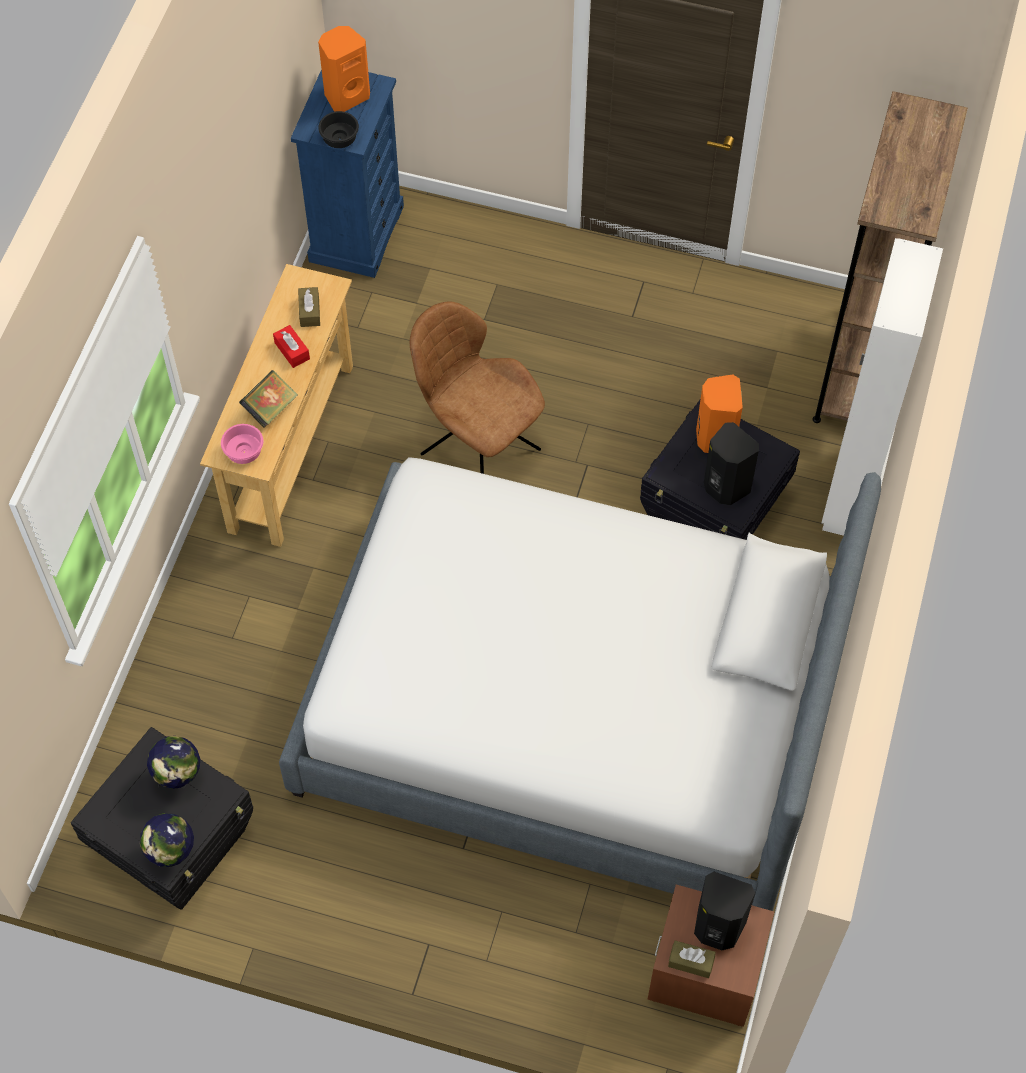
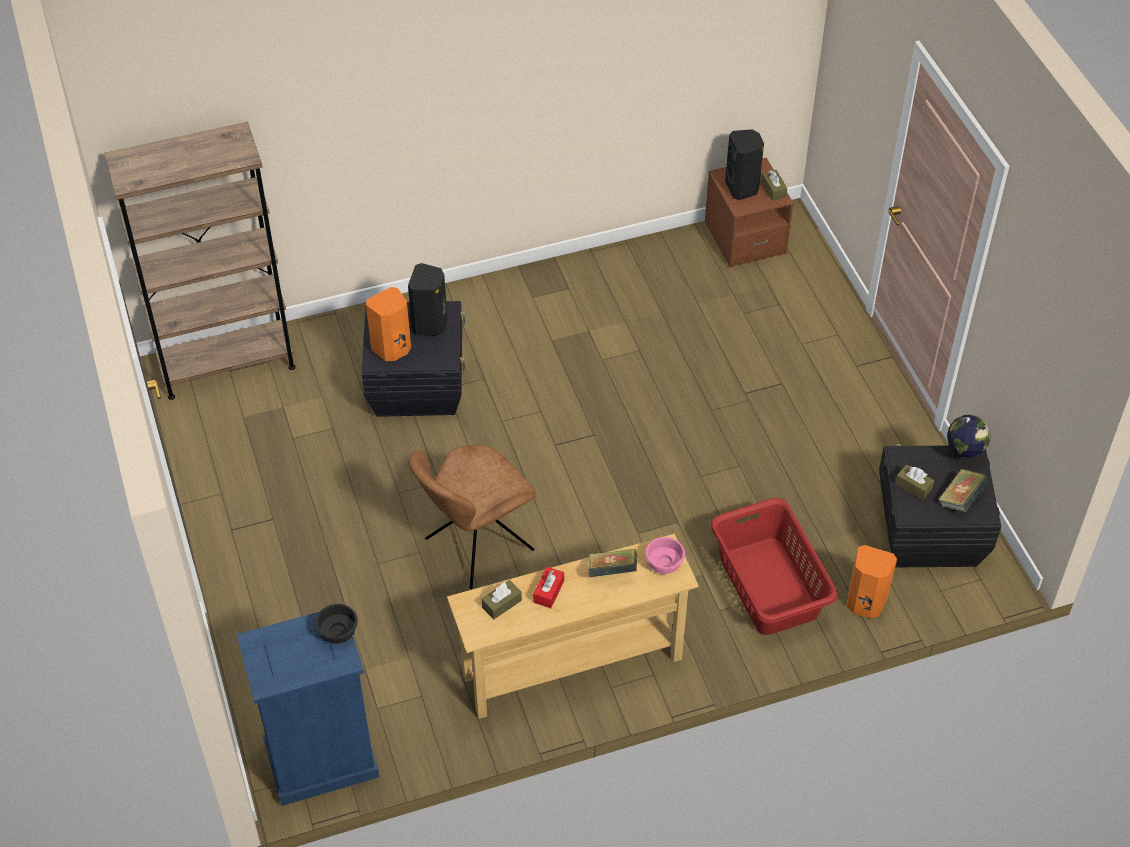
camera: 125 degrees left, 10 degrees down
globe [147,736,200,789] -> brown tissue box [895,464,934,500]
bed [279,457,881,911] -> none
orange speaker [318,26,370,112] -> orange speaker moved to [847,545,897,618]
brown chair [410,301,545,474] -> brown chair turned 45 degrees clockwise [409,445,536,589]
white wardrobe [821,238,943,536] -> none
none -> red laundry basket [710,498,837,635]
none -> book [938,469,989,512]

